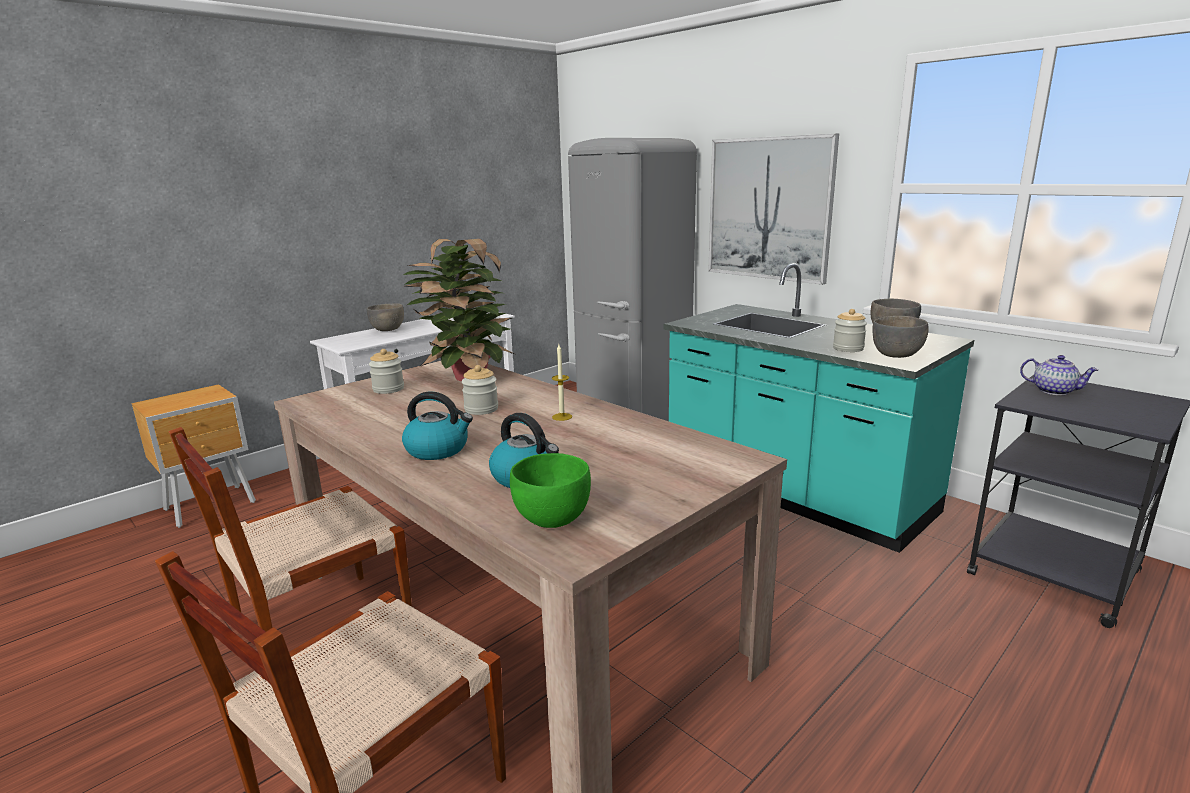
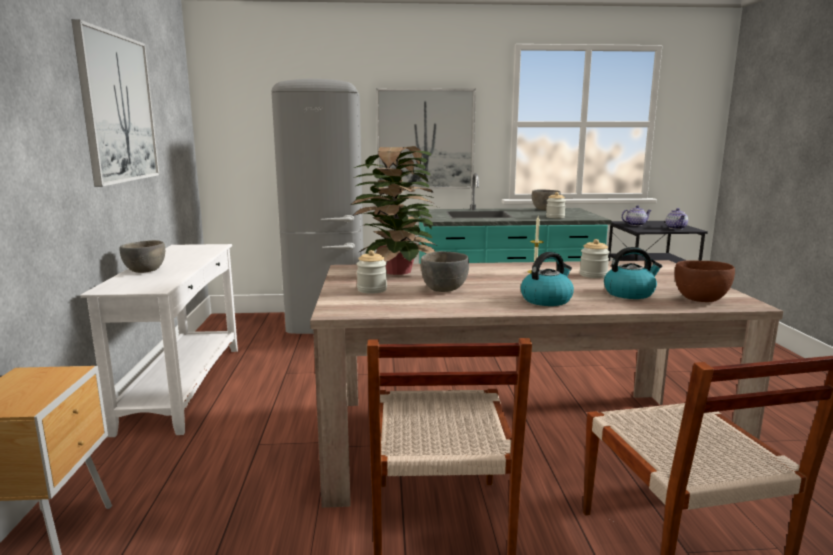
camera: 50 degrees left, 5 degrees down
jar [462,365,498,415] -> jar moved to [580,239,610,278]
green bowl [510,453,591,528] -> brown bowl [675,260,735,302]
grey bowl [872,316,929,358] -> grey bowl moved to [421,251,469,292]
none -> picture [71,19,159,187]
none -> teapot [666,208,688,230]

